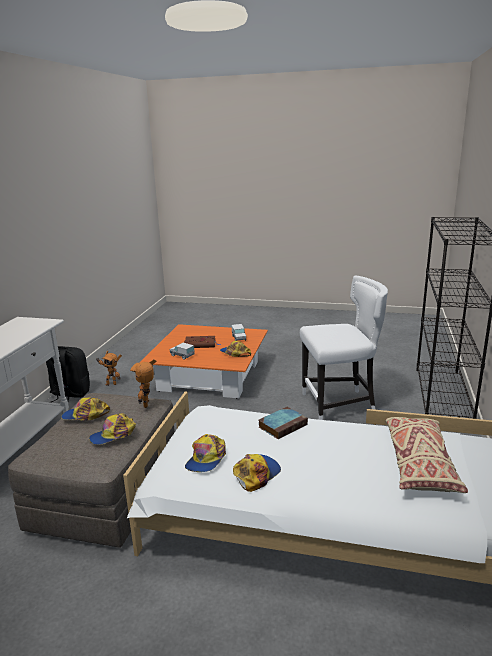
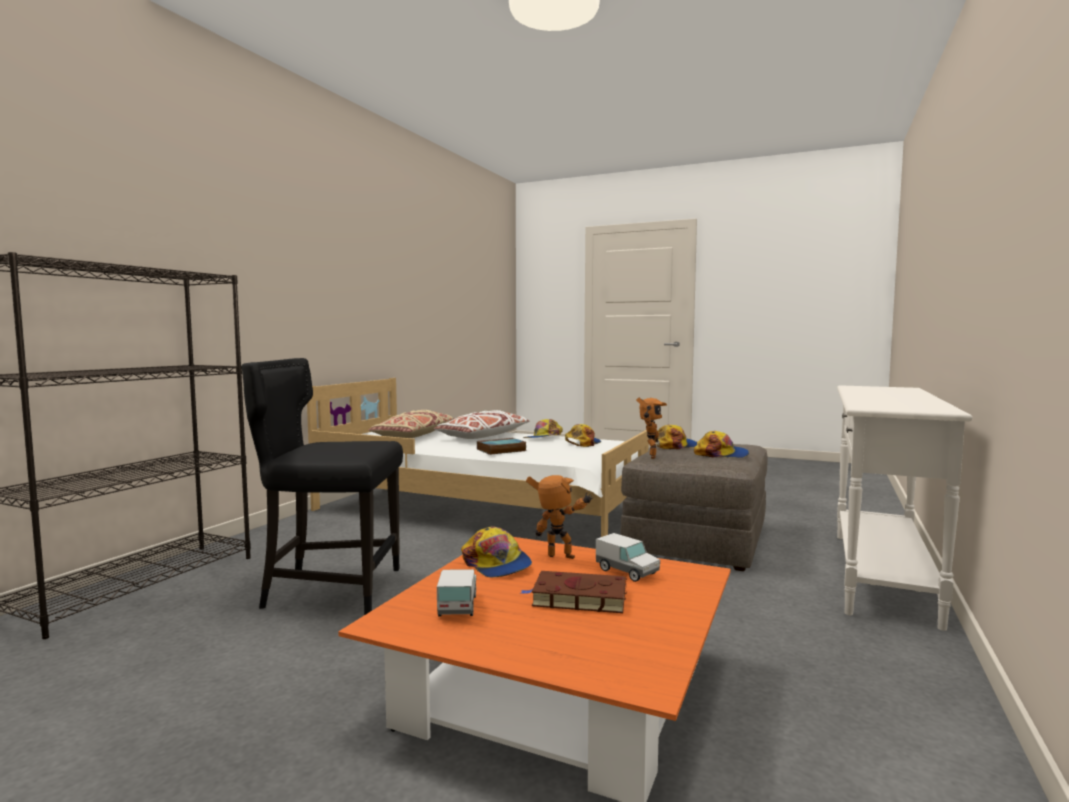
camera: 170 degrees left, 15 degrees down
black backpack [46,346,90,403] -> none
toy robot [97,350,122,386] -> toy robot moved to [526,475,593,559]
white chair [300,275,388,420] -> black chair [242,358,403,615]
none -> white pillow [434,410,530,439]

